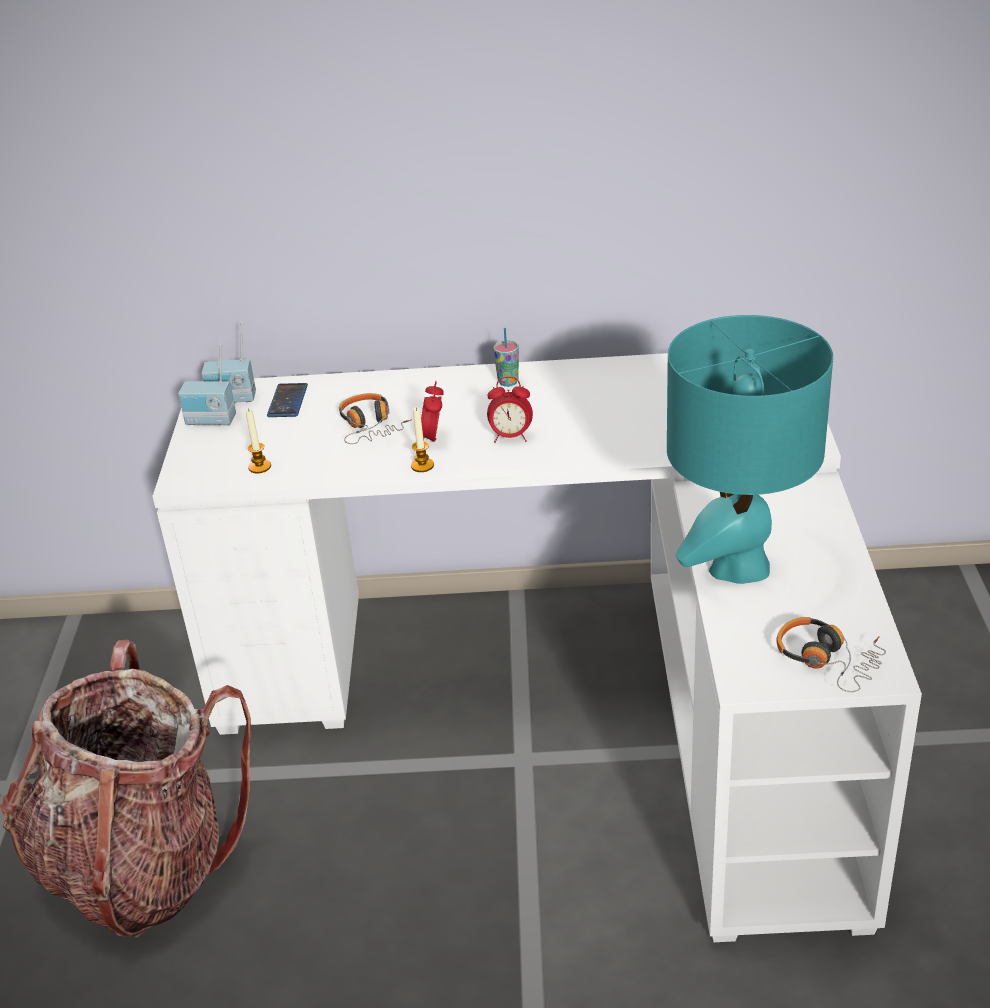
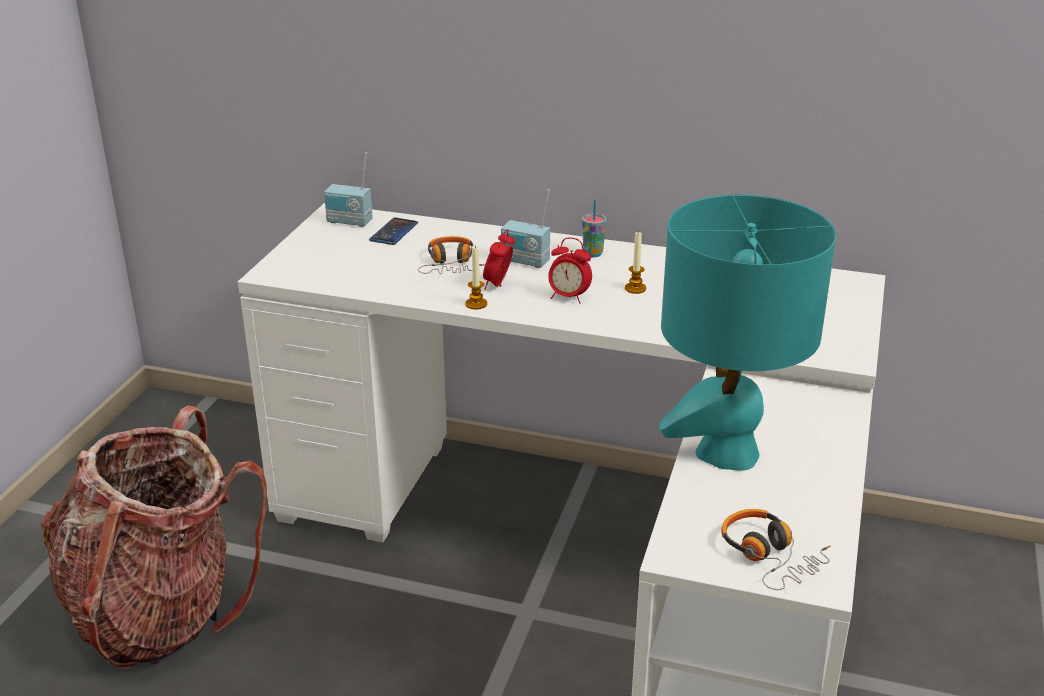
camera: 15 degrees right, 5 degrees down
radio [178,344,236,425] -> radio moved to [501,189,550,268]
candle [246,409,271,473] -> candle moved to [625,230,646,294]

